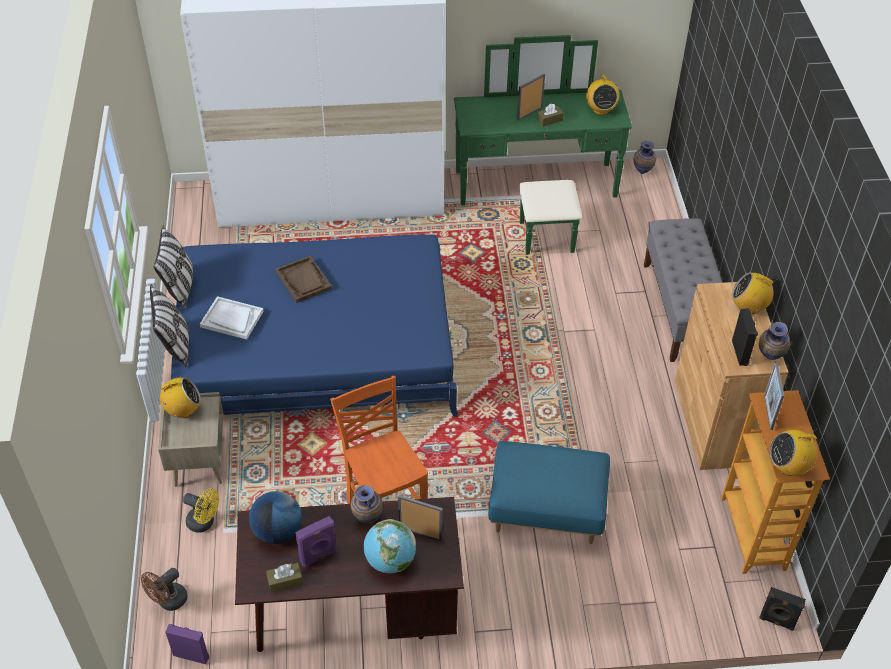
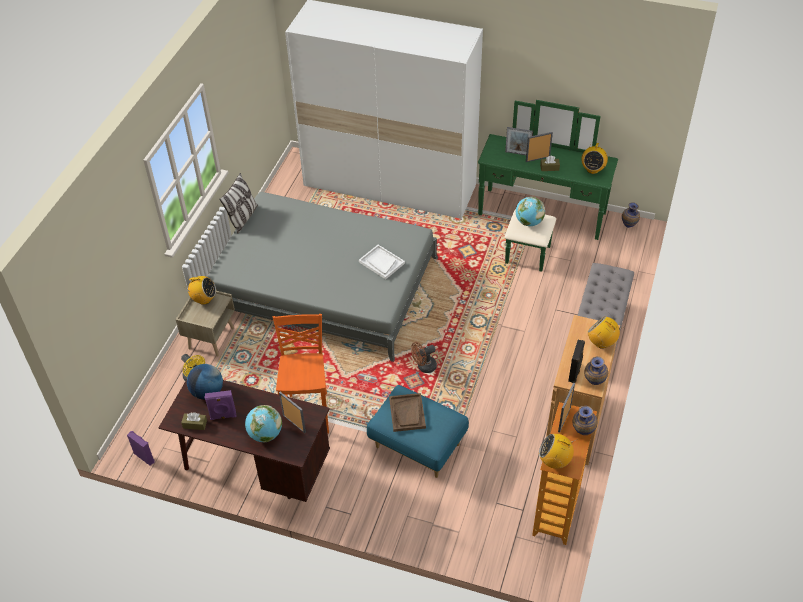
camera: 25 degrees right, 0 degrees up
brown fan [141,568,188,611] -> brown fan moved to [411,342,437,373]
pillow [150,284,189,367] -> none
blue bed [171,234,458,417] -> grey bed [208,192,438,362]
white tray [200,296,264,340] -> white tray moved to [359,245,405,279]
brown tray [275,256,332,303] -> brown tray moved to [389,393,426,432]
vase [350,485,383,523] -> vase moved to [573,406,597,435]
black speaker [759,587,806,631] -> none
none -> picture frame [505,127,533,155]
none -> globe [516,197,545,226]

